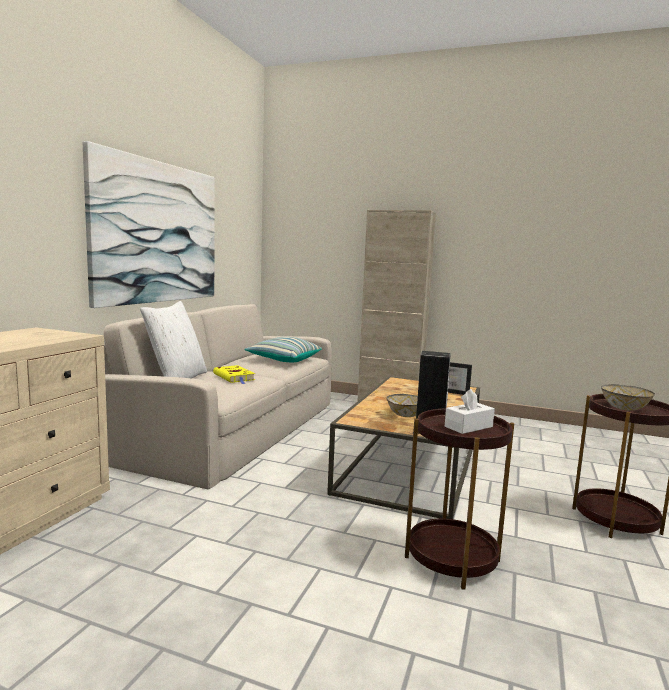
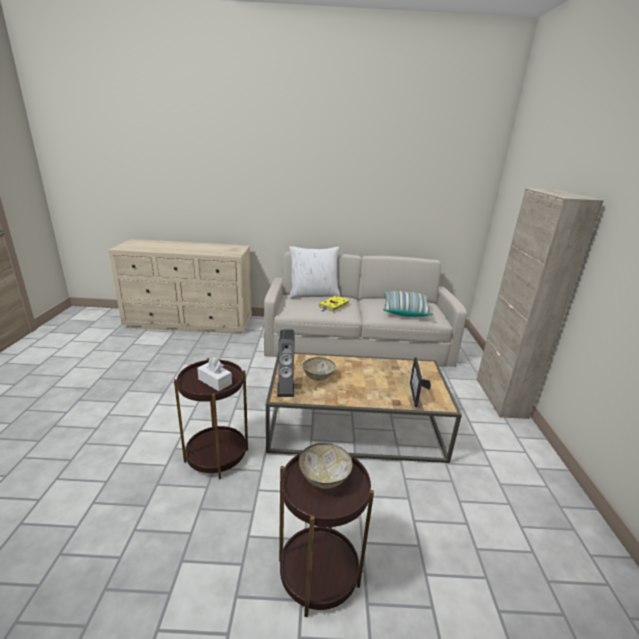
camera: 70 degrees right, 15 degrees up
picture [82,141,214,308] -> none

